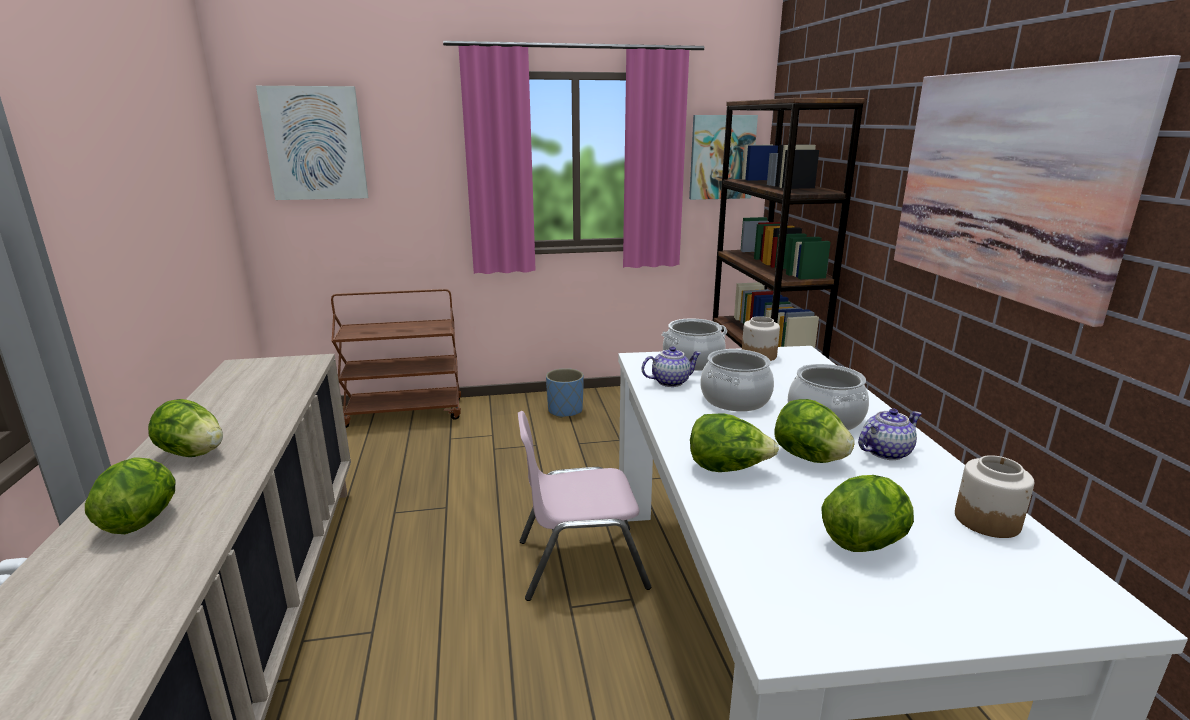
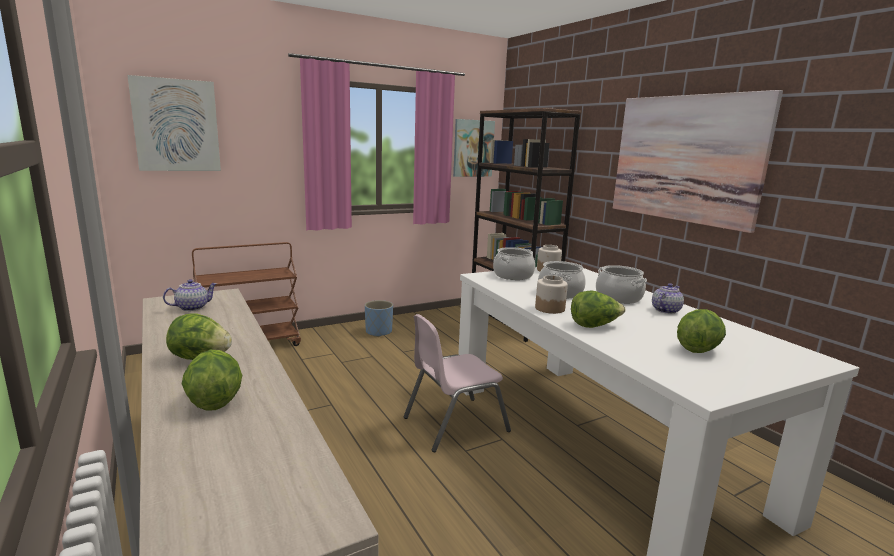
camera: 20 degrees left, 5 degrees down
teapot [642,346,701,387] -> teapot moved to [163,279,217,311]
lettuce [775,399,855,463] -> none
jar [955,455,1034,538] -> jar moved to [535,275,568,314]

